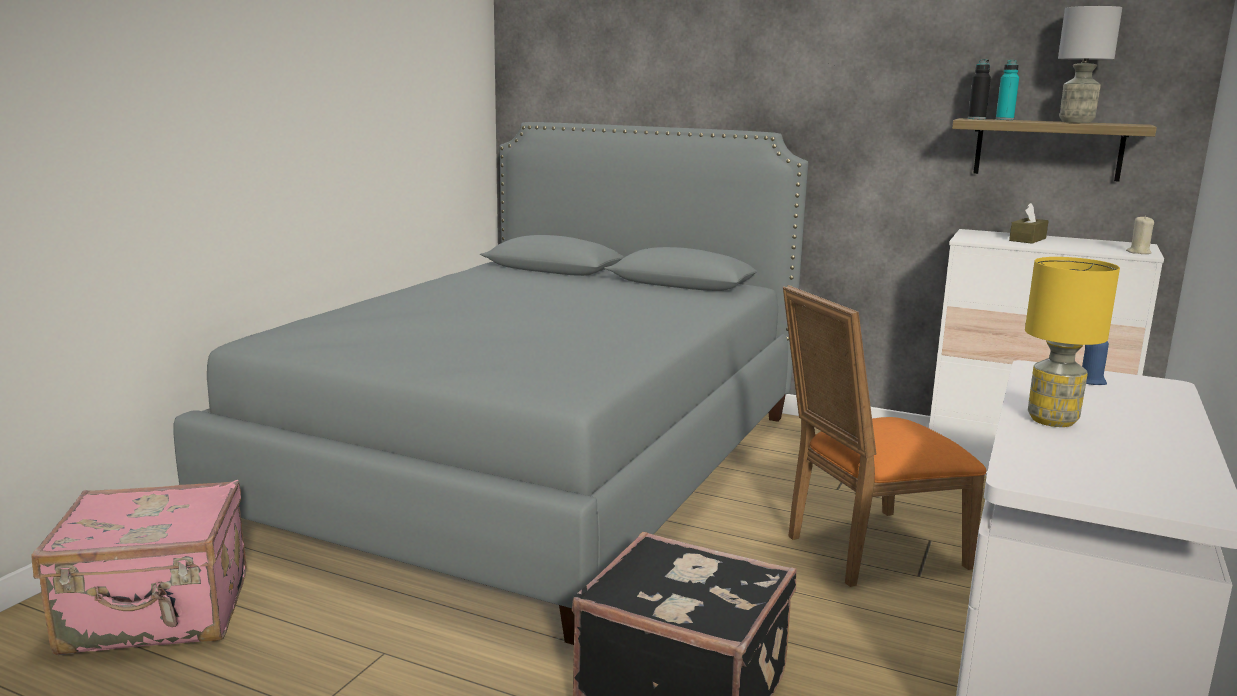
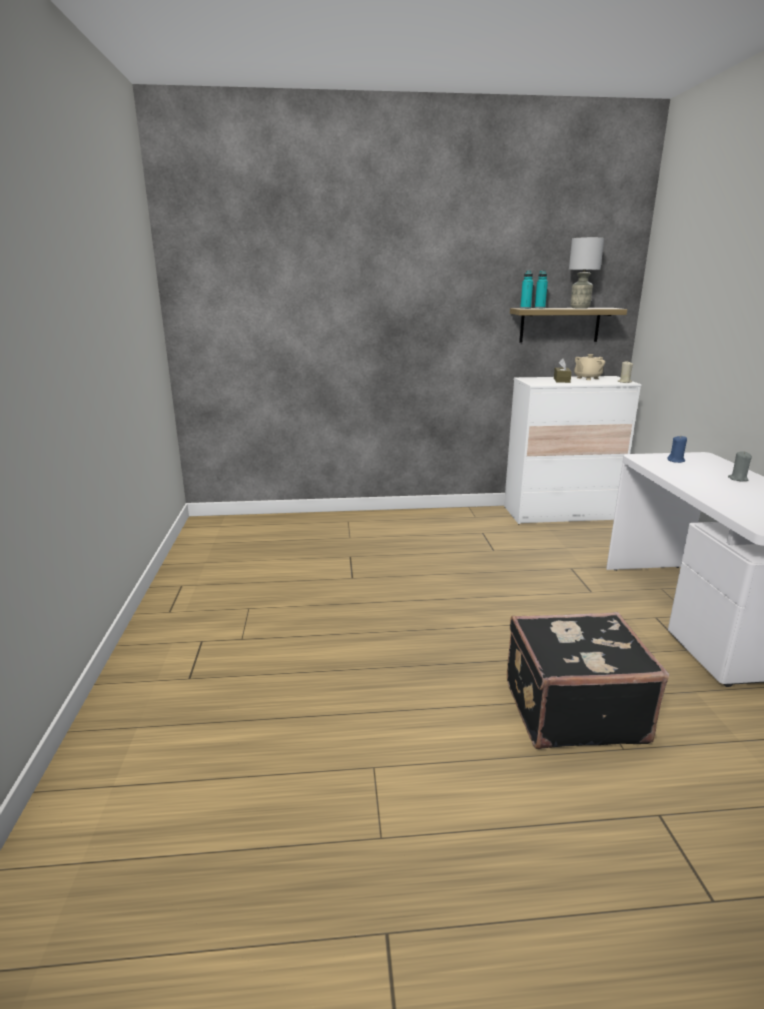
camera: 30 degrees left, 5 degrees up
pink suitcase [31,480,246,655] -> none
grey bed [173,122,808,645] -> none
orange chair [783,285,986,587] -> none
black bottle [968,59,991,119] -> turquoise bottle [520,270,533,309]
yellow table lamp [1025,257,1120,427] -> none
none -> beige teapot [574,354,605,380]
none -> grey candle [728,451,752,482]

